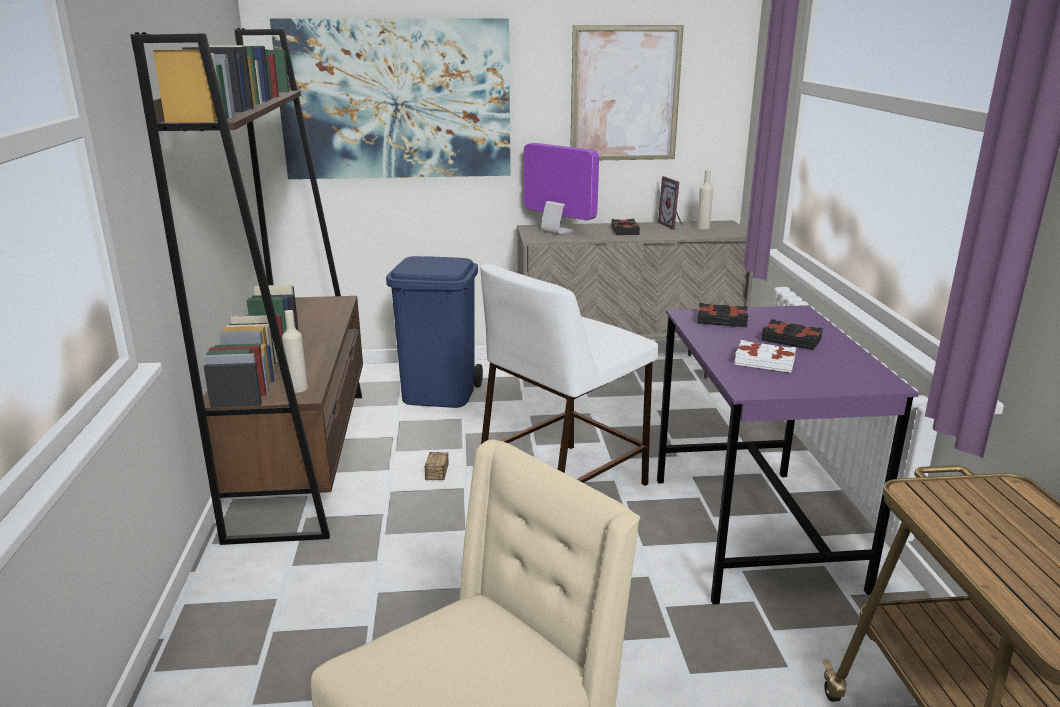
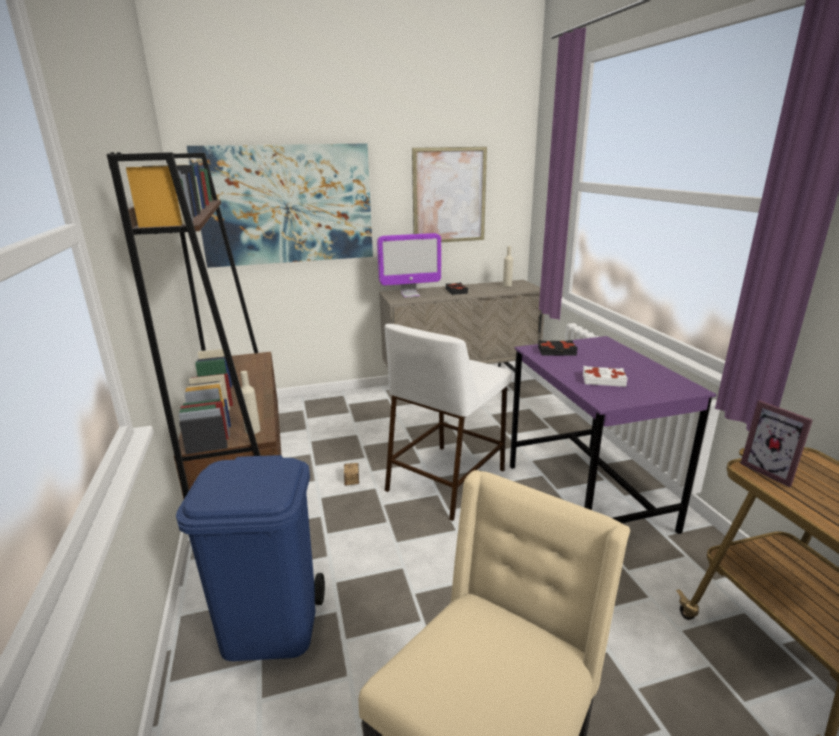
camera: 10 degrees left, 0 degrees up
blue trash can [386,256,483,408] -> blue trash can moved to [176,455,325,661]
monitor [524,143,599,235] -> monitor turned 135 degrees clockwise [377,233,441,298]
picture frame [658,176,682,230] -> picture frame moved to [740,400,813,487]
black book [761,319,823,350] -> none

